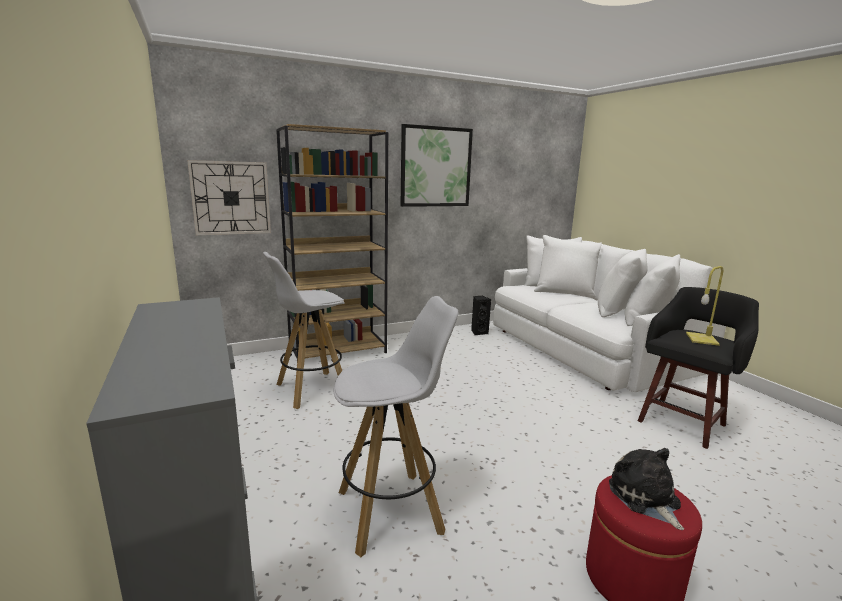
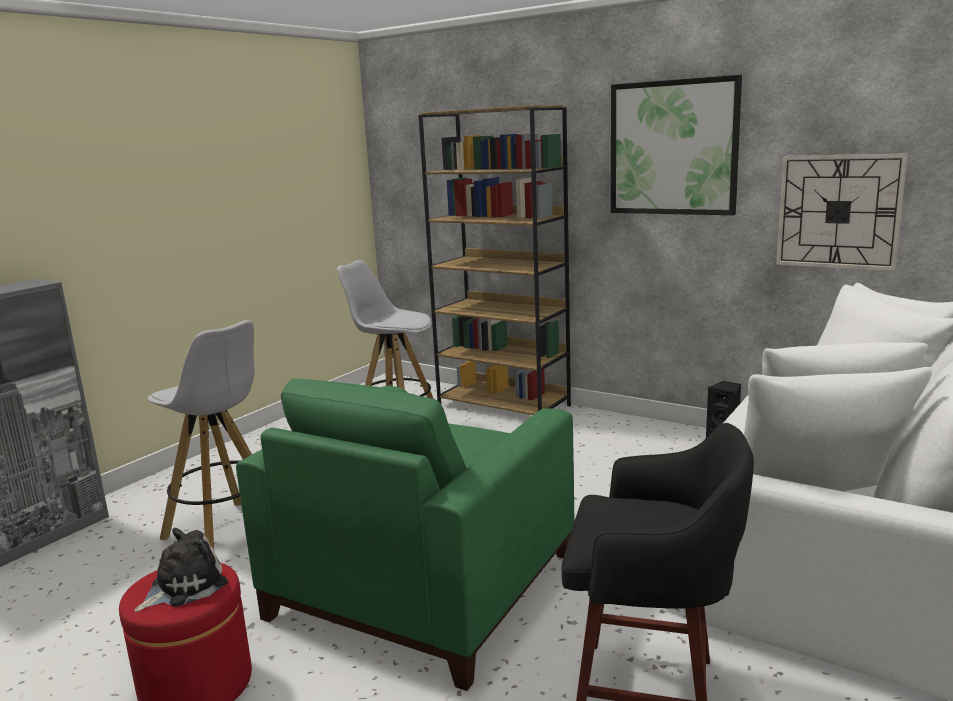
camera: 60 degrees right, 0 degrees up
wall clock [187,160,271,235] -> wall clock moved to [776,153,908,271]
yellow table lamp [686,266,723,346] -> none
none -> green armchair [236,379,574,691]

